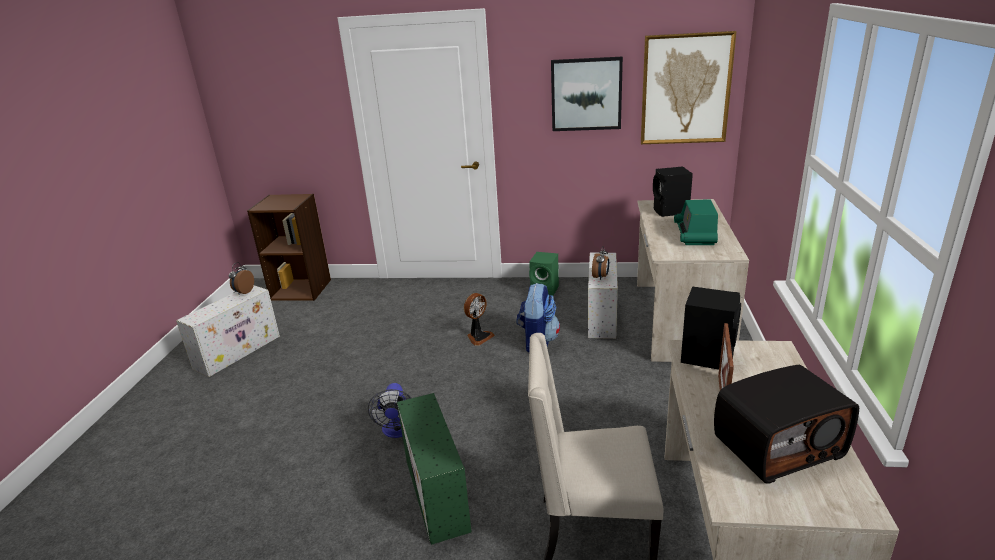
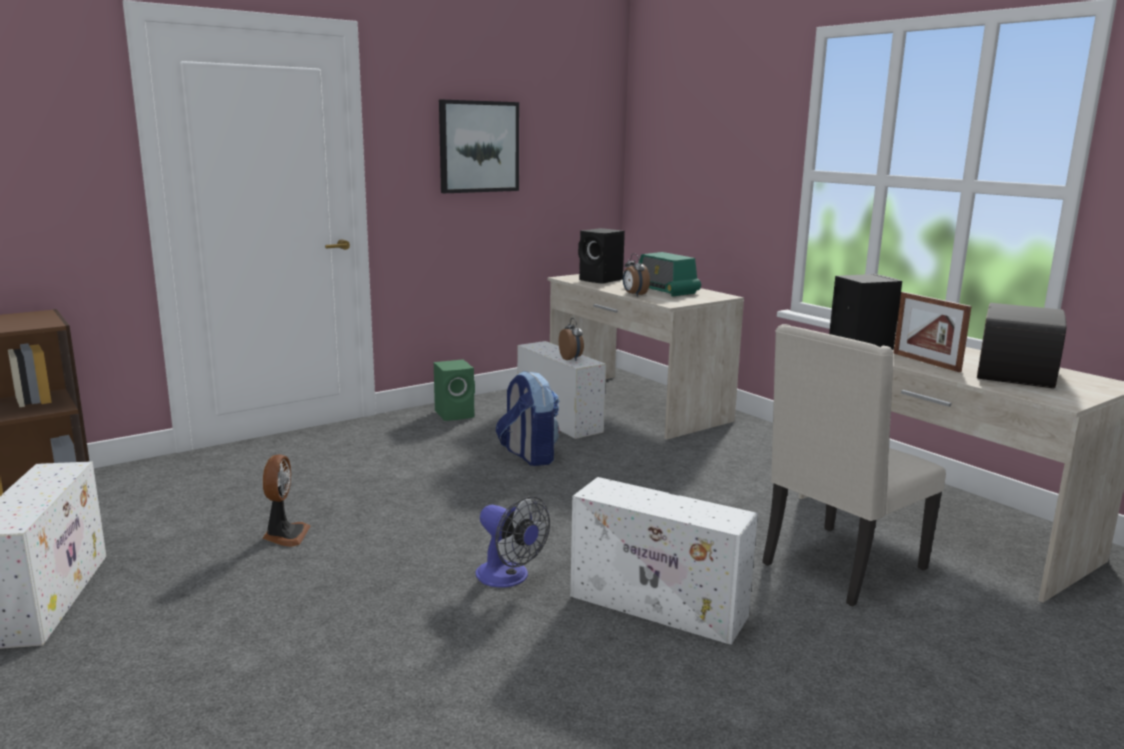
camera: 45 degrees left, 10 degrees down
alarm clock [229,262,254,294] -> alarm clock moved to [623,254,650,297]
green storage box [397,393,472,545] -> white storage box [570,477,758,645]
fan [464,293,495,346] -> fan moved to [262,454,311,547]
picture [641,31,737,144] -> none

